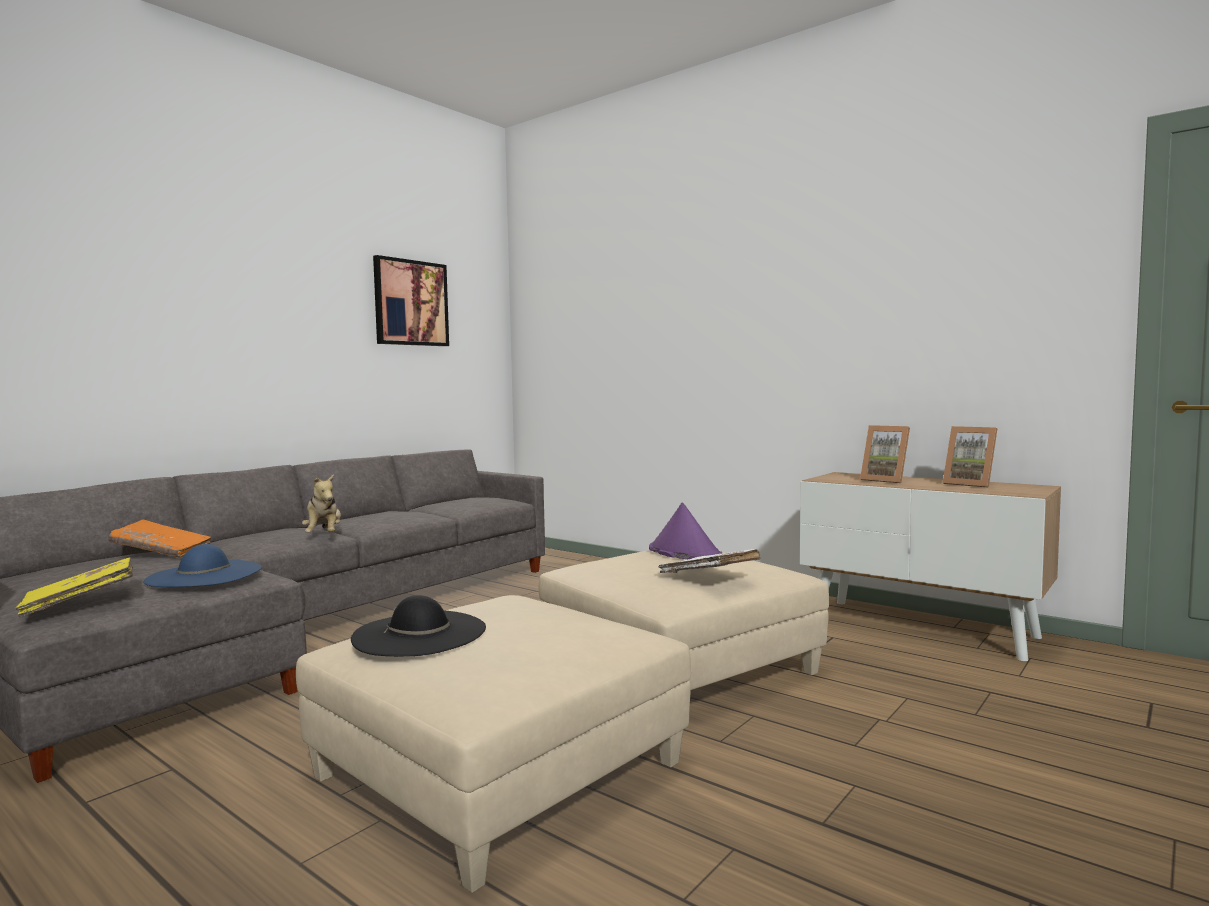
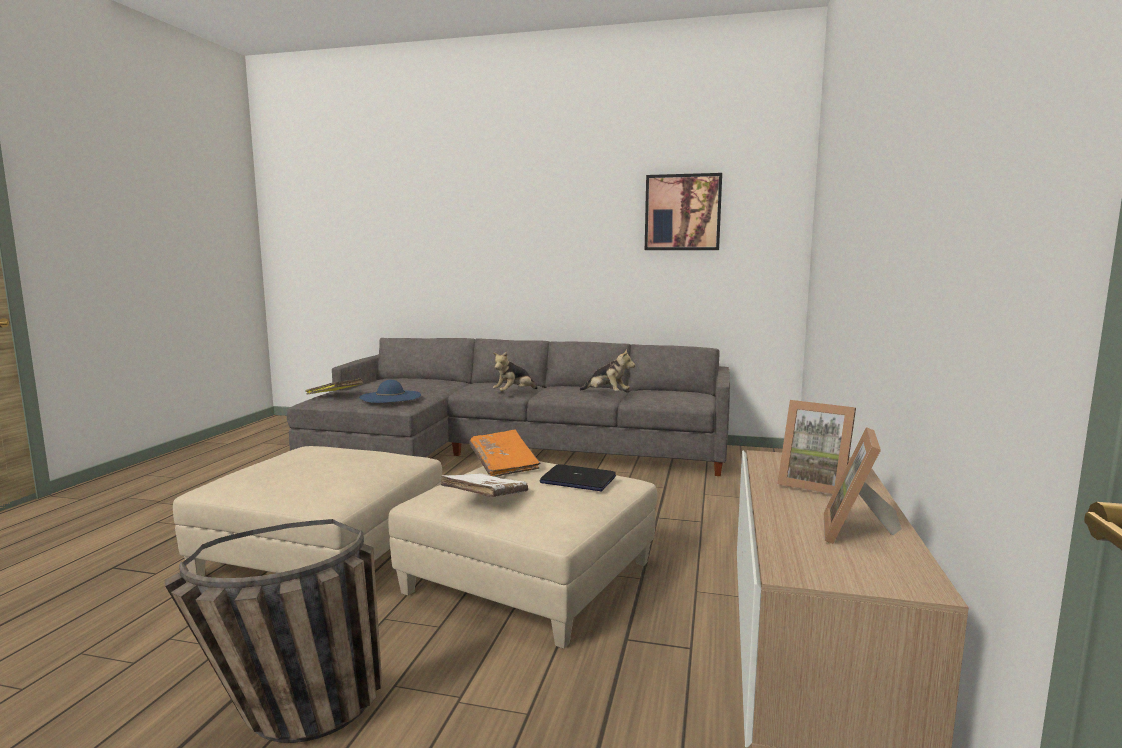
camera: 65 degrees right, 5 degrees up
orange book [108,520,211,558] -> orange book moved to [469,429,540,477]
black hat [351,595,486,656] -> none
purple hat [649,502,722,559] -> laptop [540,464,616,491]
picture frame [860,425,910,483] -> picture frame turned 75 degrees counterclockwise [777,400,856,495]
none -> basket [165,519,382,743]
none -> plush toy [579,349,635,391]

